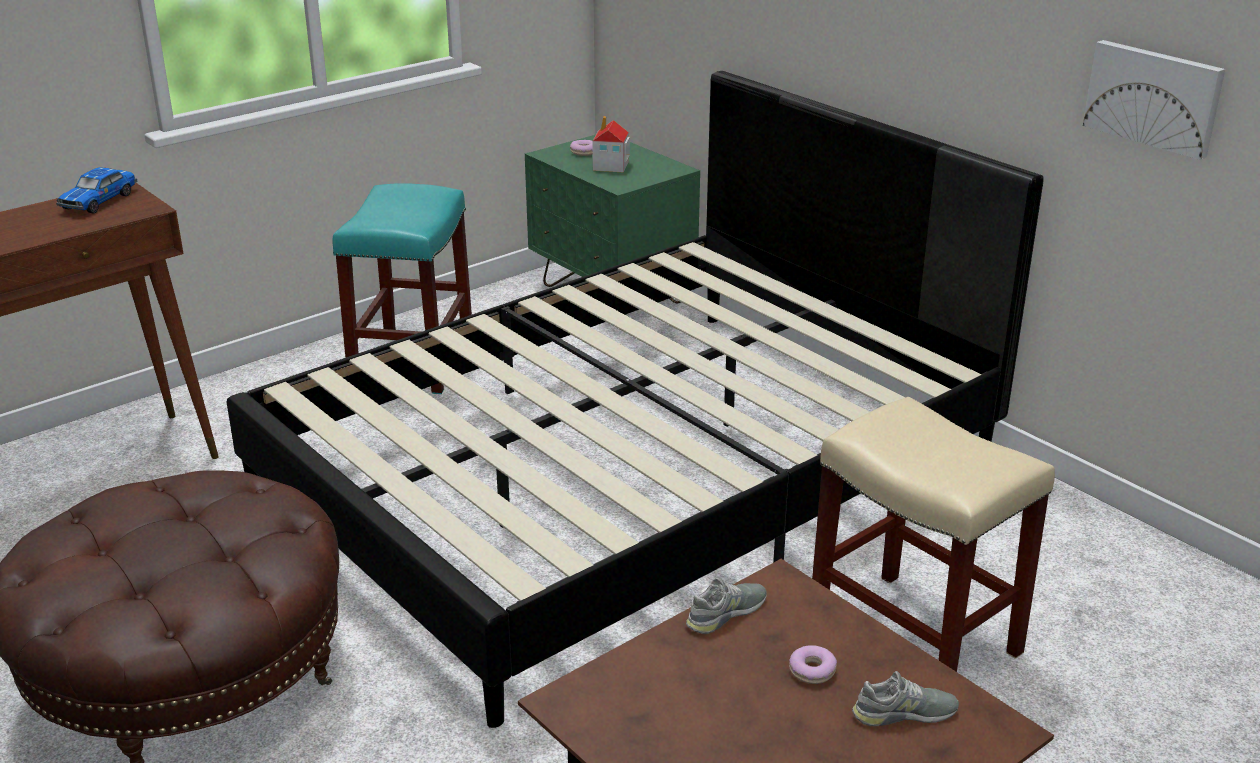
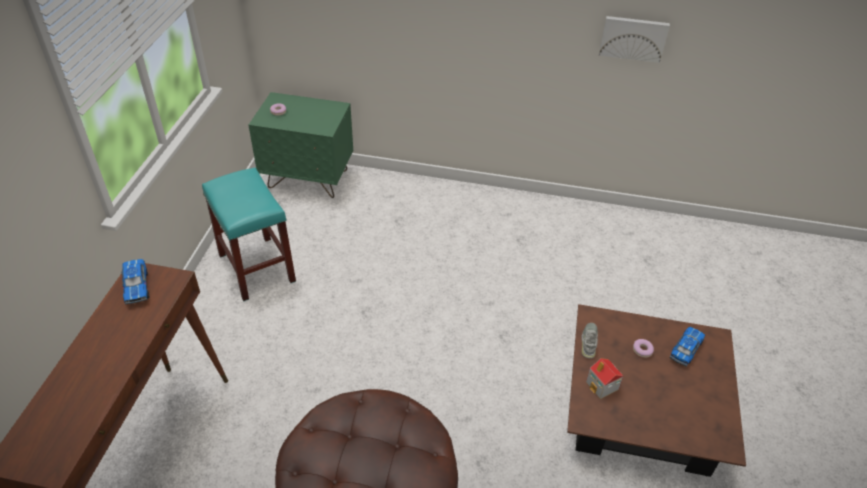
camera: 40 degrees left, 15 degrees up
black bed [227,71,1044,728] -> none
toy house [593,116,630,172] -> toy house moved to [586,358,623,399]
beige stool [812,397,1055,672] -> none
grey shoe [852,671,959,726] -> toy car [670,327,705,366]

